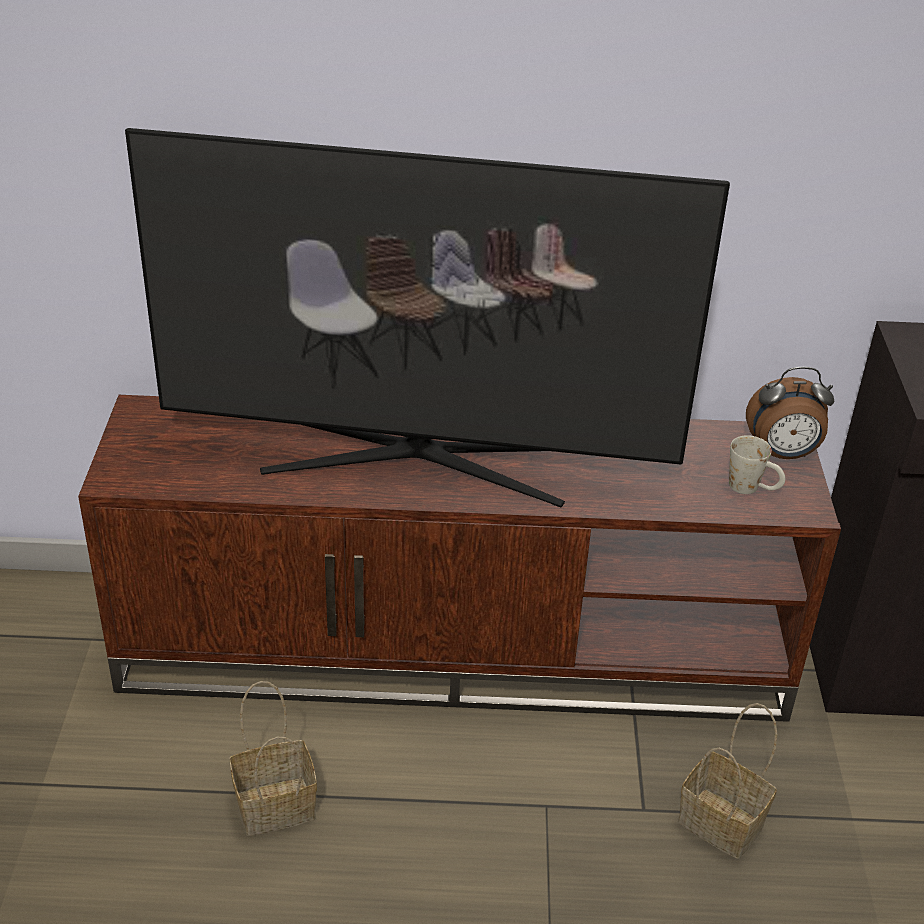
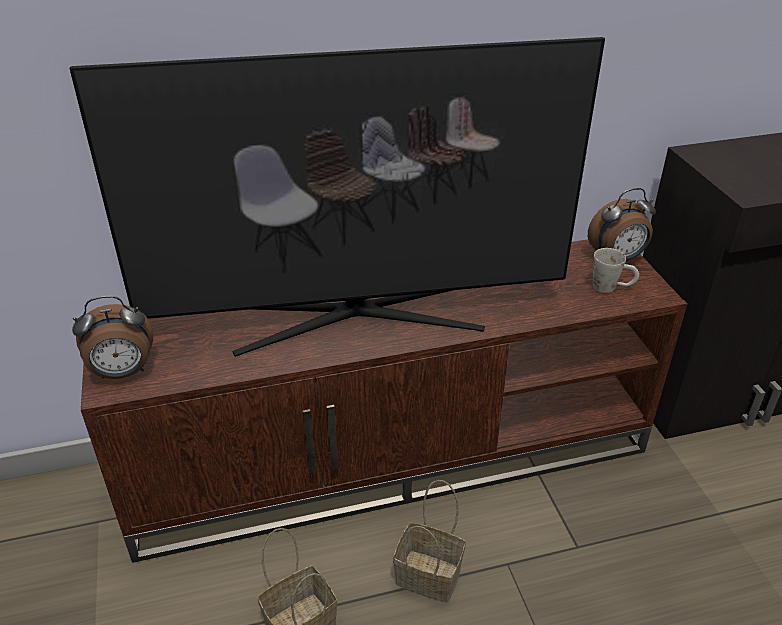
camera: 15 degrees left, 0 degrees up
basket [678,703,777,859] -> basket moved to [393,480,466,603]
none -> alarm clock [72,296,153,379]

